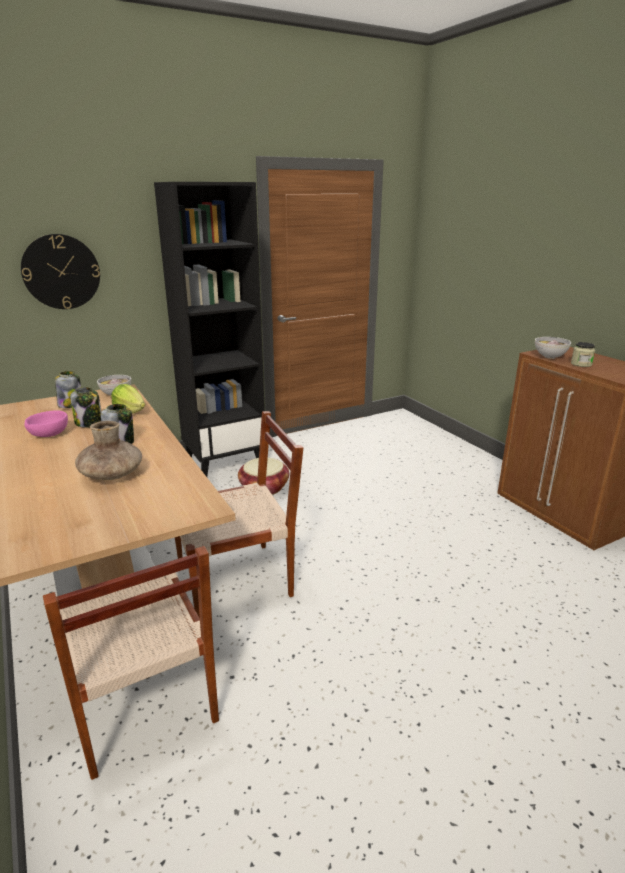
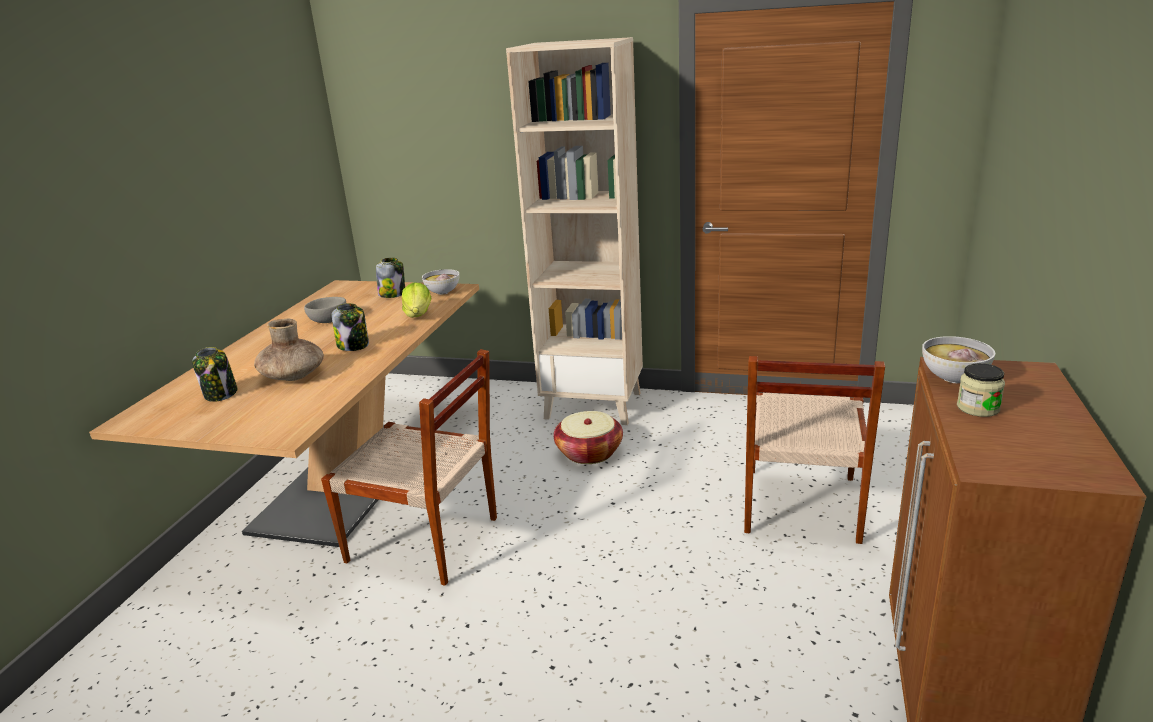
camera: 45 degrees right, 0 degrees up
wall clock [21,234,100,309] -> none
pink bowl [24,410,68,437] -> grey bowl [304,297,346,323]
chair [43,546,219,780] -> chair moved to [744,356,885,544]
jar [70,387,101,428] -> jar moved to [192,347,238,402]
black bookcase [154,182,265,477] -> beige bookcase [506,37,643,425]

